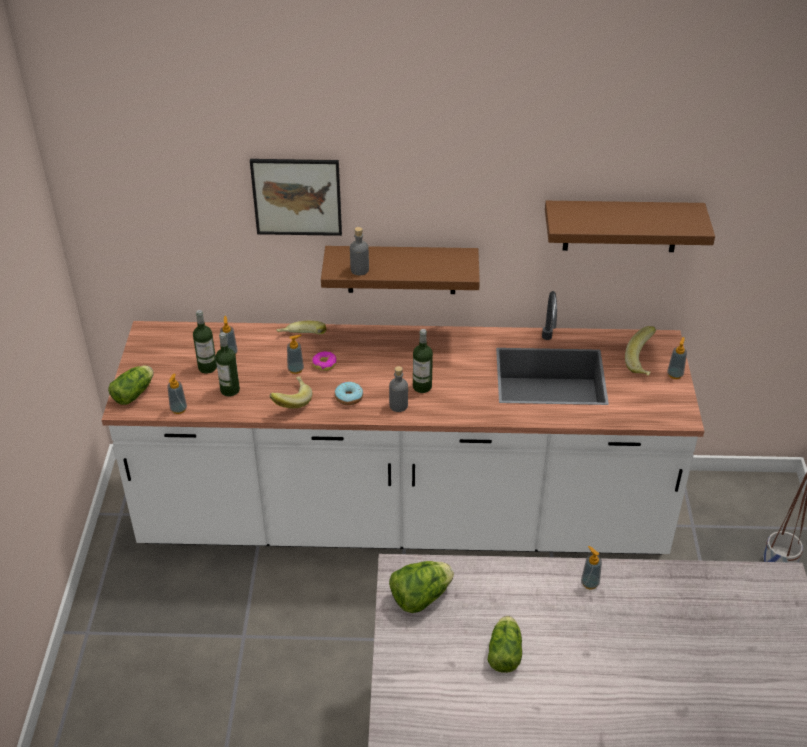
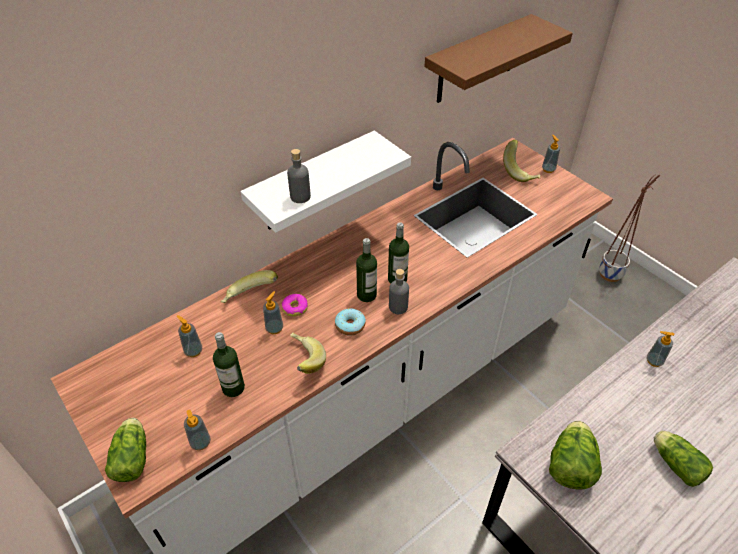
camera: 40 degrees left, 5 degrees up
bottle [193,310,217,374] -> bottle moved to [356,238,377,302]
picture [250,159,342,236] -> none
brown shelf [321,246,480,294] -> white shelf [240,131,411,233]

